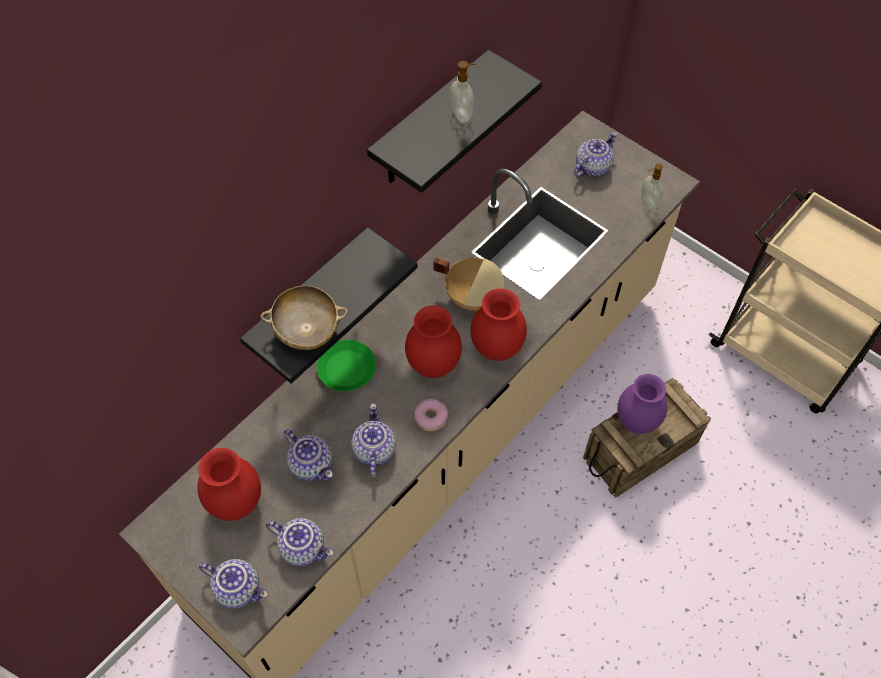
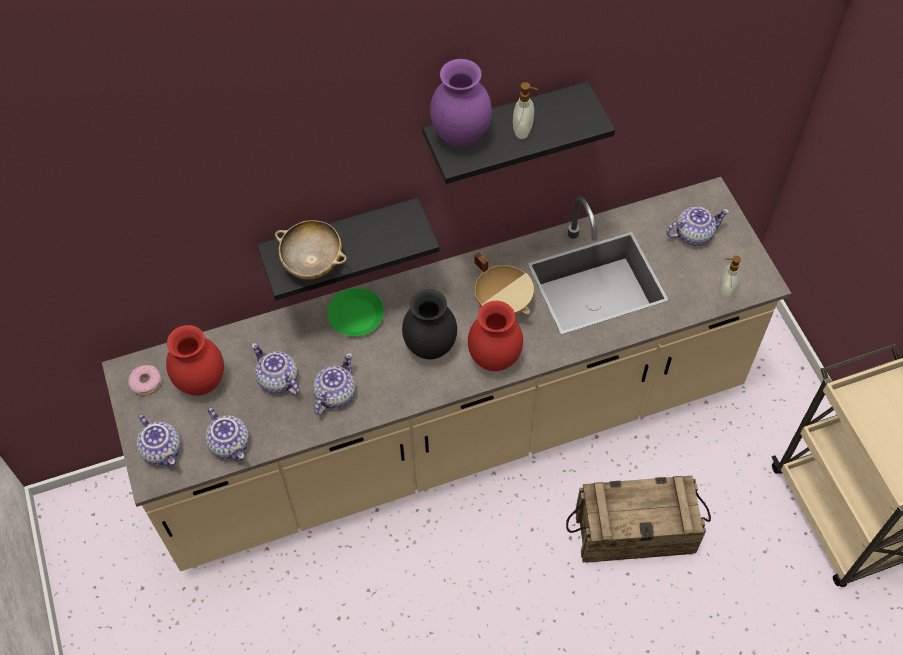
camera: 30 degrees right, 0 degrees up
teapot [284,429,333,481] -> teapot turned 150 degrees clockwise [251,343,300,395]
red vase [405,306,462,378] -> black vase [402,289,457,359]
donut [414,399,448,431] -> donut moved to [128,365,162,395]
purple vase [617,374,667,434] -> purple vase moved to [430,59,492,147]

